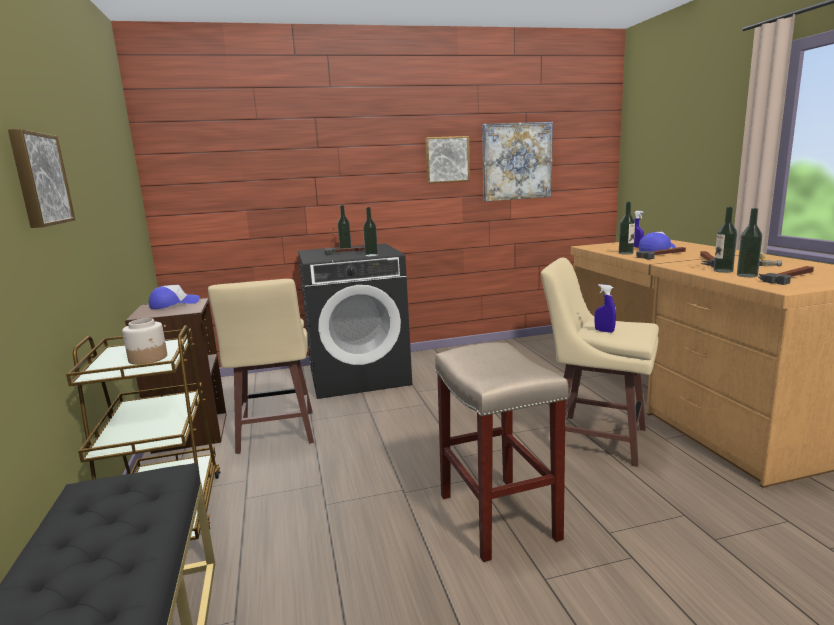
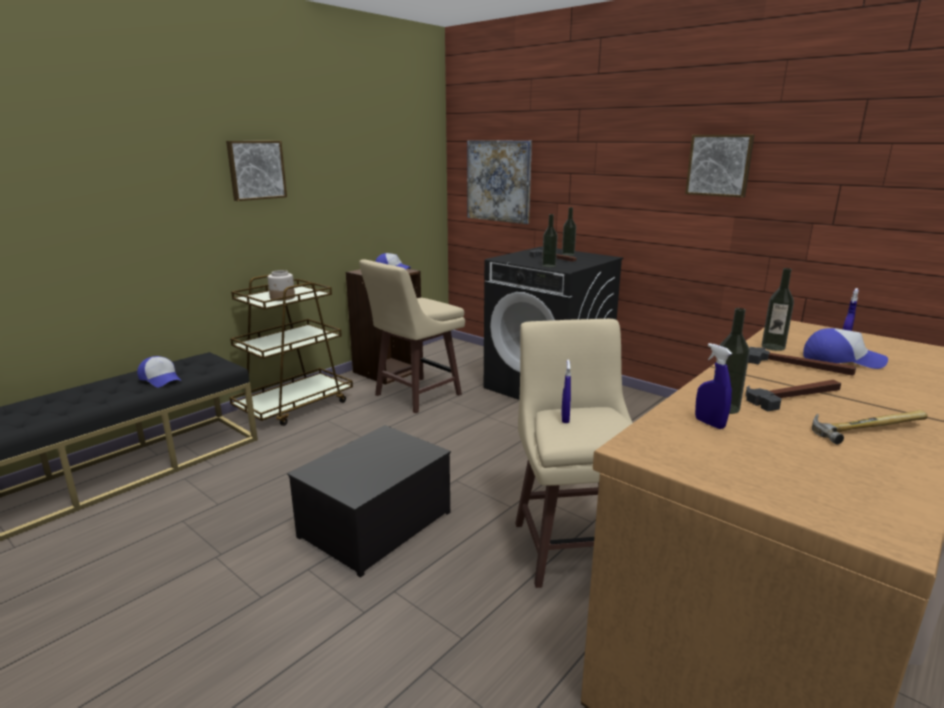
camera: 55 degrees right, 5 degrees up
beige stool [435,343,568,562] -> storage box [287,425,451,577]
picture [482,122,553,201] -> picture moved to [467,140,532,224]
bottle [737,208,762,277] -> blue spray bottle [695,343,732,429]
hammer [758,266,814,285] -> none
none -> cap [137,356,182,387]

